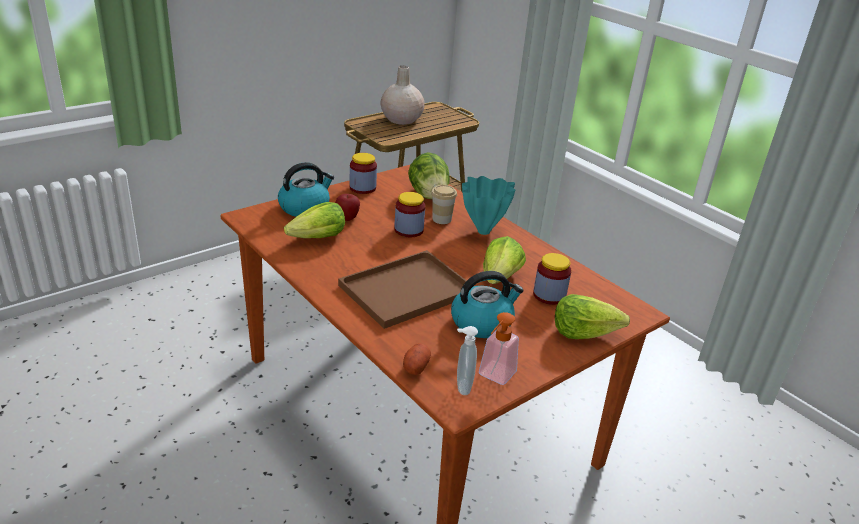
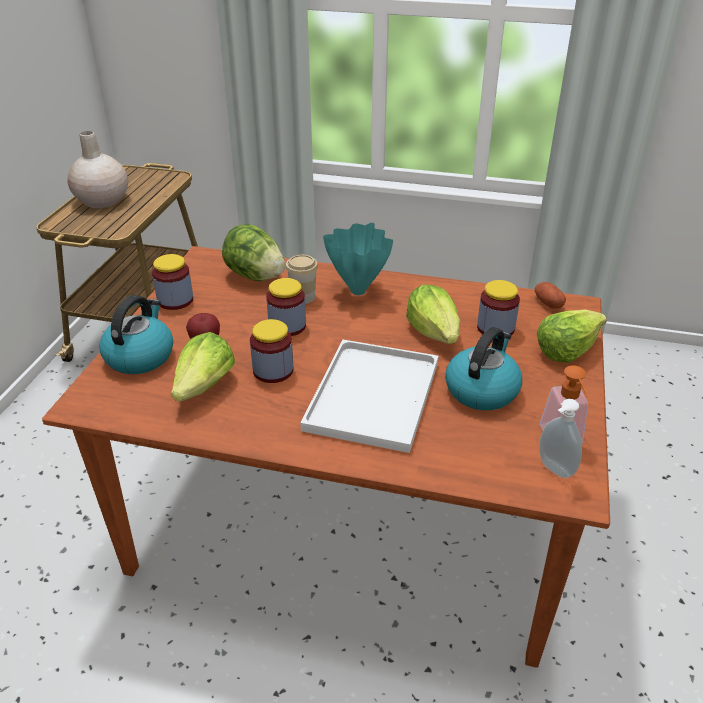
camera: 35 degrees left, 5 degrees up
brown tray [338,250,467,329] -> white tray [300,340,438,453]
potato [403,343,431,375] -> potato moved to [535,282,566,309]
none -> jar [250,319,293,383]

